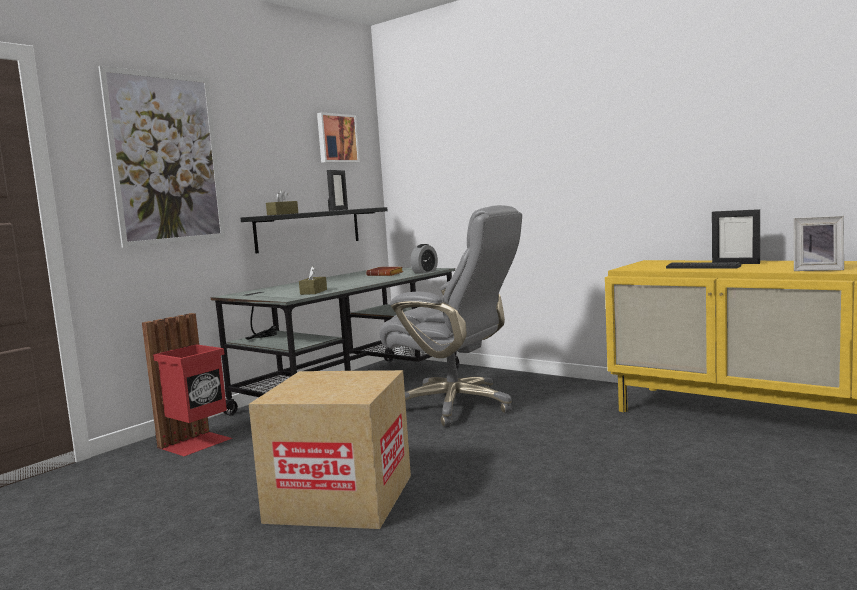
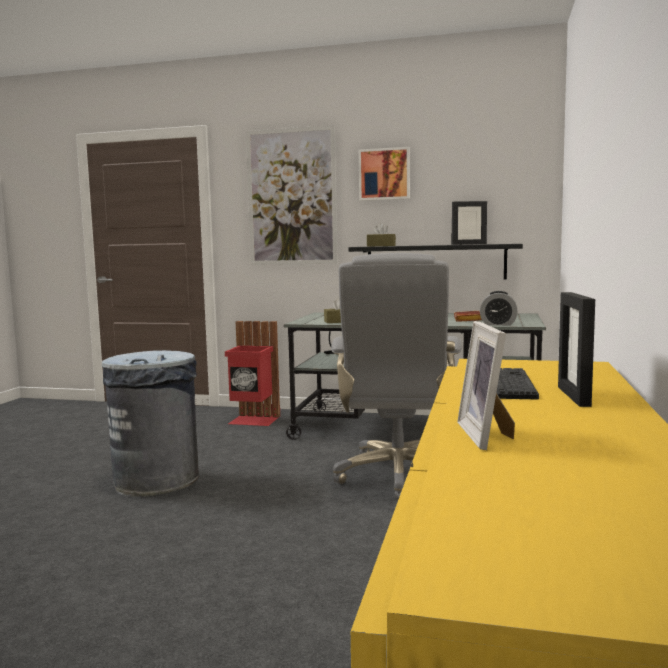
camera: 65 degrees right, 0 degrees up
cardboard box [249,370,411,529] -> grey trash can [102,350,199,497]
picture [317,112,360,163] -> picture moved to [359,147,410,201]

